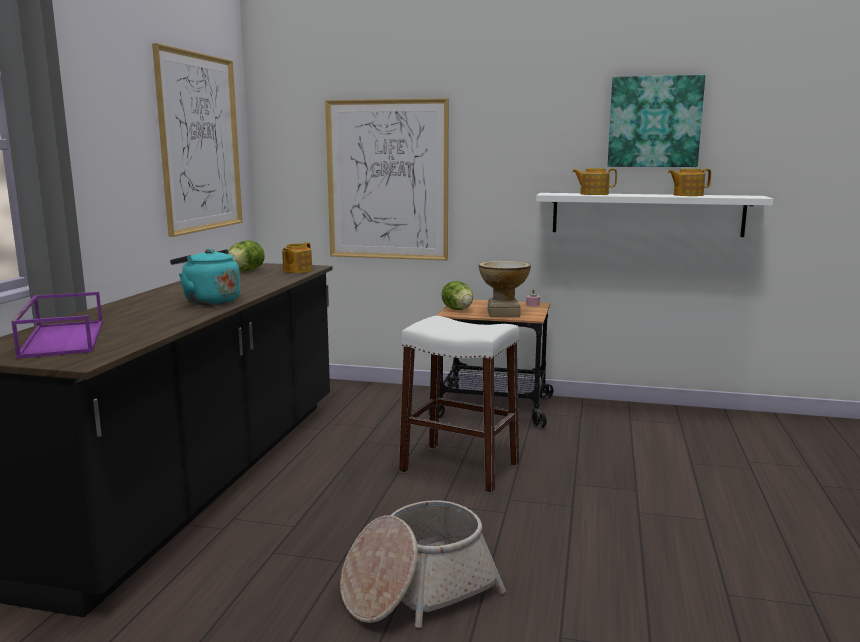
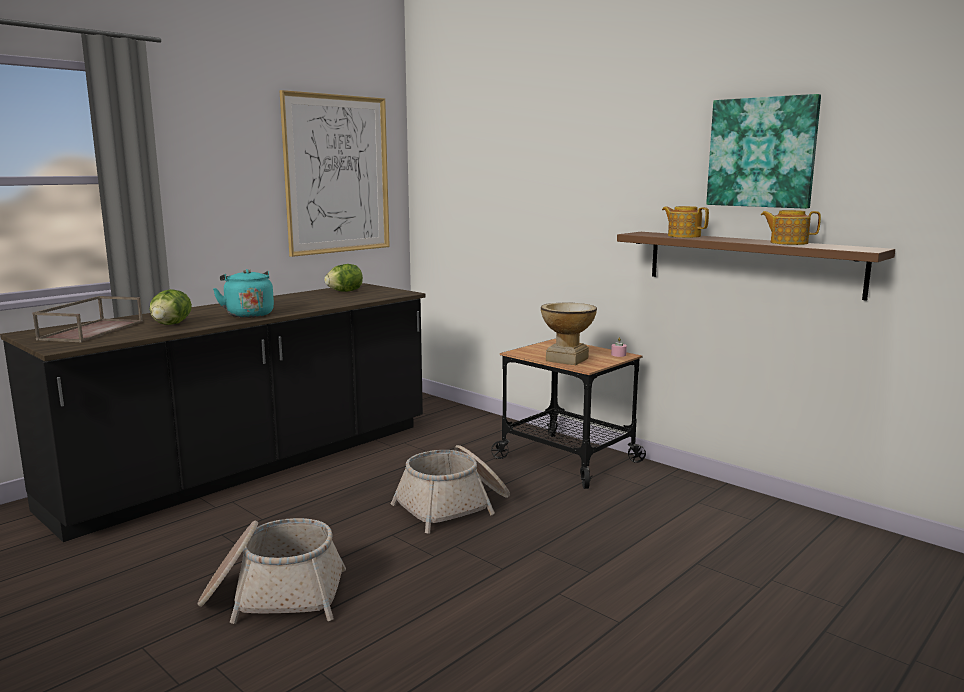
camera: 30 degrees right, 0 degrees up
purple tray [11,292,103,359] -> brown tray [32,296,143,343]
teapot [282,242,313,273] -> none
picture [325,98,449,261] -> none
white stool [399,316,519,493] -> basket [391,445,510,533]
lettuce [442,281,473,310] -> lettuce moved to [150,289,192,325]
white shelf [536,193,774,237] -> brown shelf [617,232,895,301]

